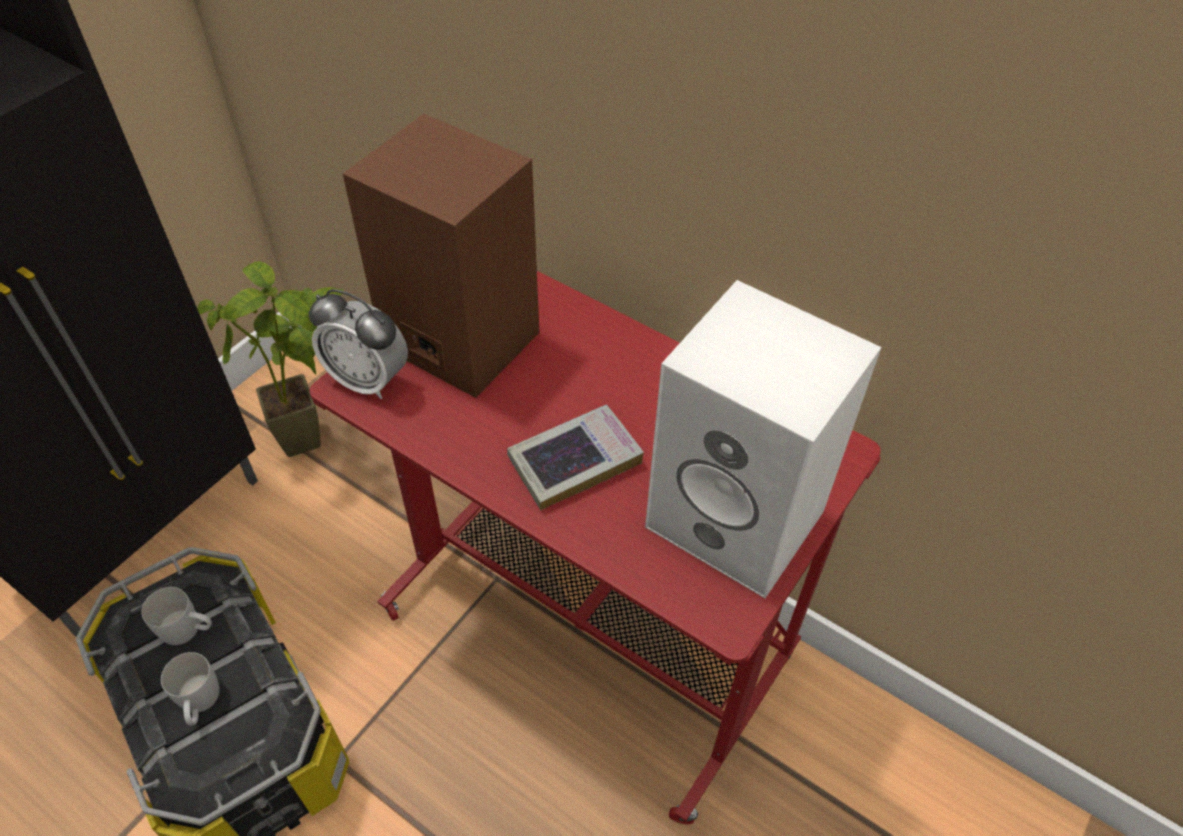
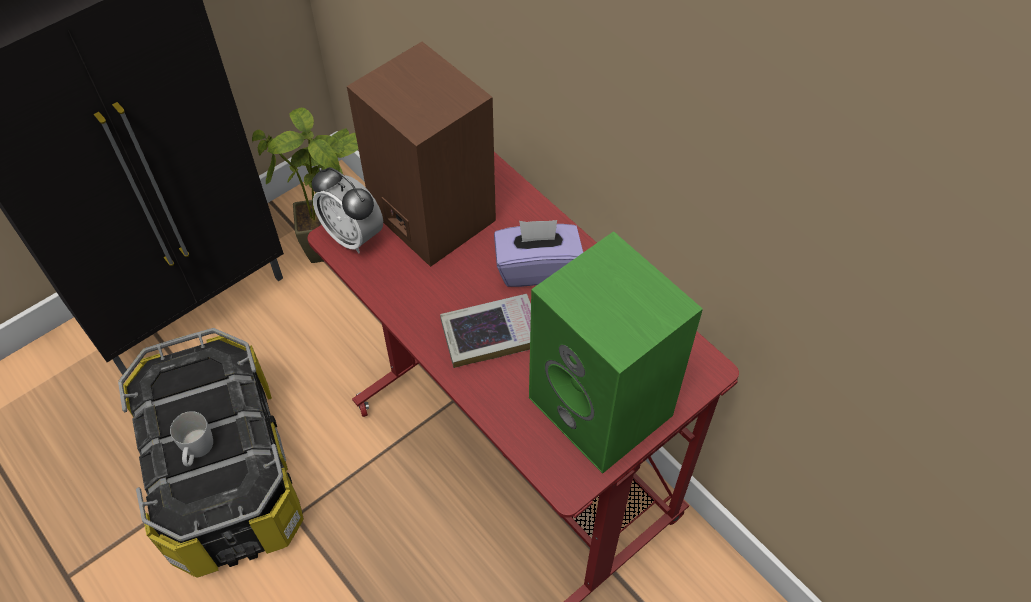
camera: 15 degrees right, 5 degrees up
white mug [141,587,212,645] -> none
white speaker [645,280,881,598] -> green speaker [529,231,703,474]
none -> purple tissue box [494,220,583,287]

